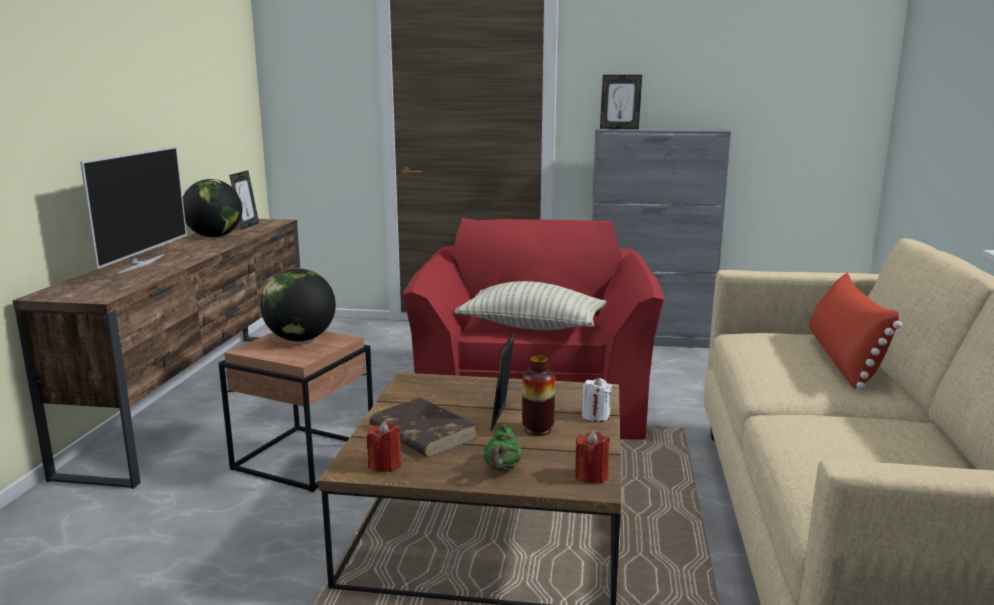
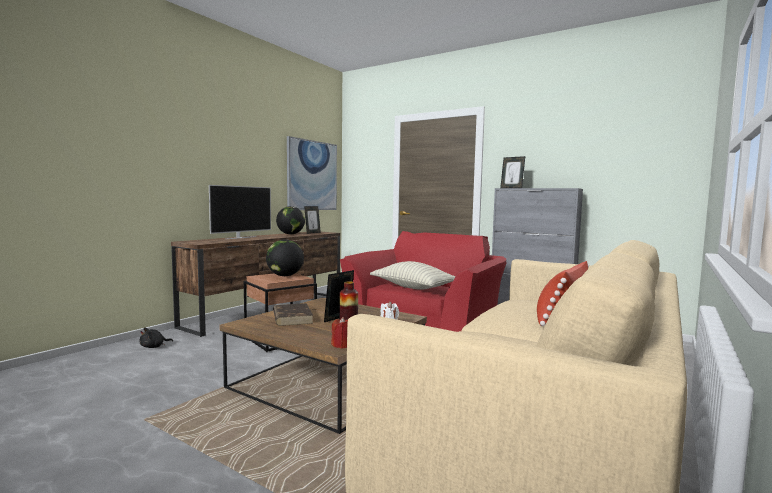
camera: 25 degrees right, 10 degrees down
red candle [367,421,402,473] -> none
green teapot [483,424,521,472] -> none
none -> black plush toy [140,328,173,348]
none -> picture [287,136,337,210]

